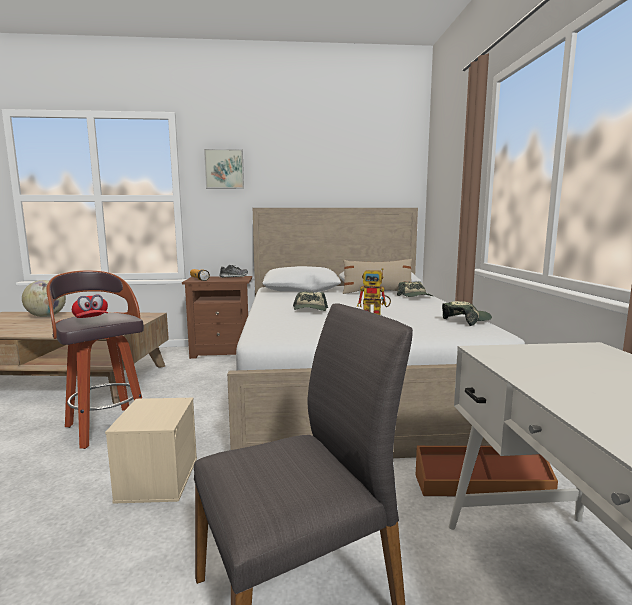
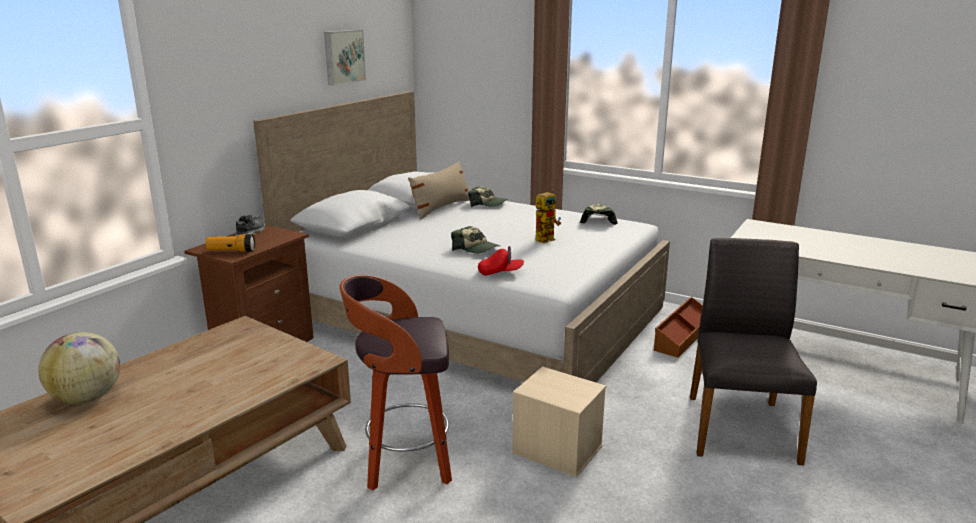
camera: 55 degrees left, 10 degrees up
red cap [72,294,108,318] -> red cap moved to [478,246,524,276]
picture [204,149,244,189] -> picture moved to [324,30,366,86]

